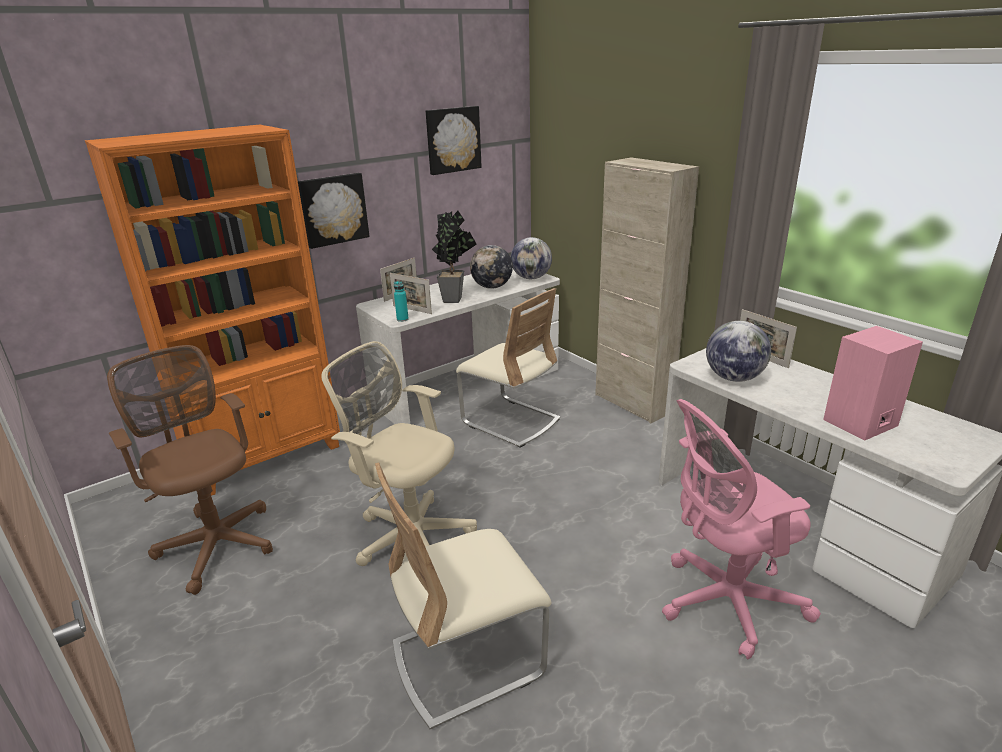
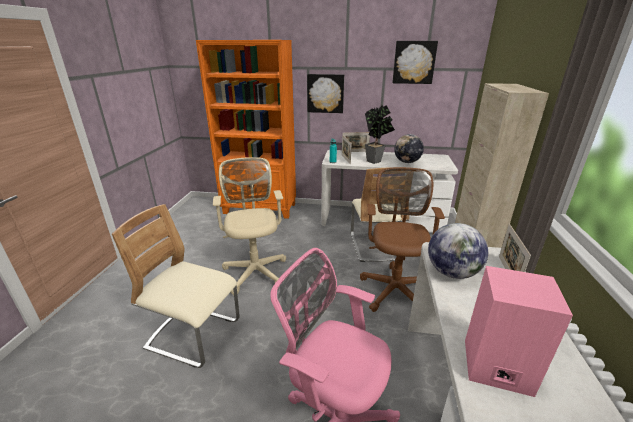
camera: 45 degrees right, 0 degrees up
brown office chair [107,345,273,595] -> brown office chair moved to [360,167,445,312]
globe [511,237,552,279] -> none

